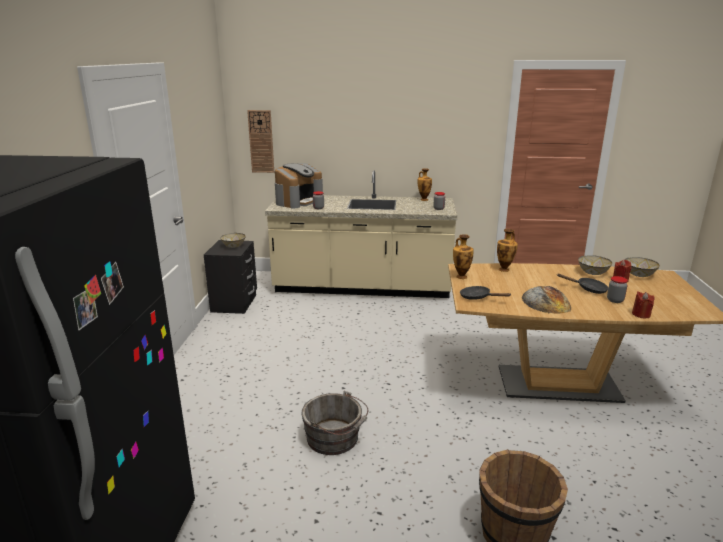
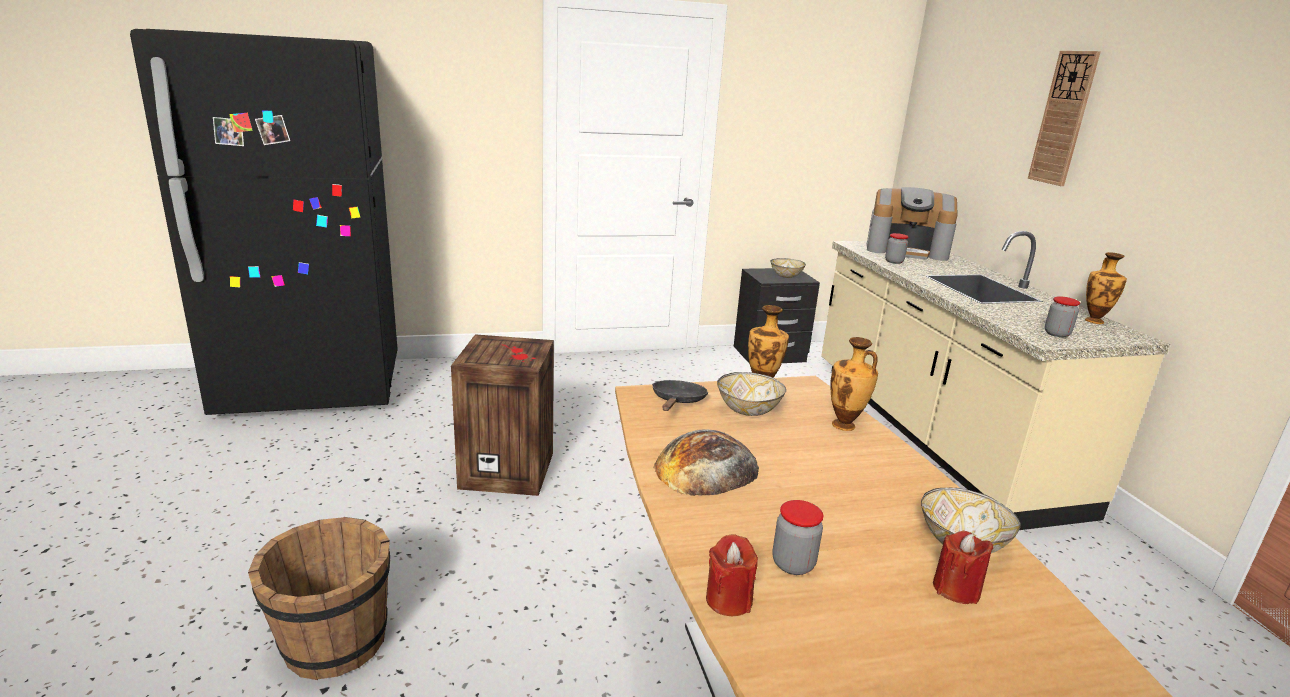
camera: 70 degrees right, 0 degrees up
wall clock [247,110,274,173] -> wall clock moved to [1028,51,1101,186]
grey bucket [301,390,368,455] -> crate [451,334,554,496]
black frying pan [557,274,608,294] -> none
bowl [625,257,660,277] -> bowl moved to [717,372,786,416]

